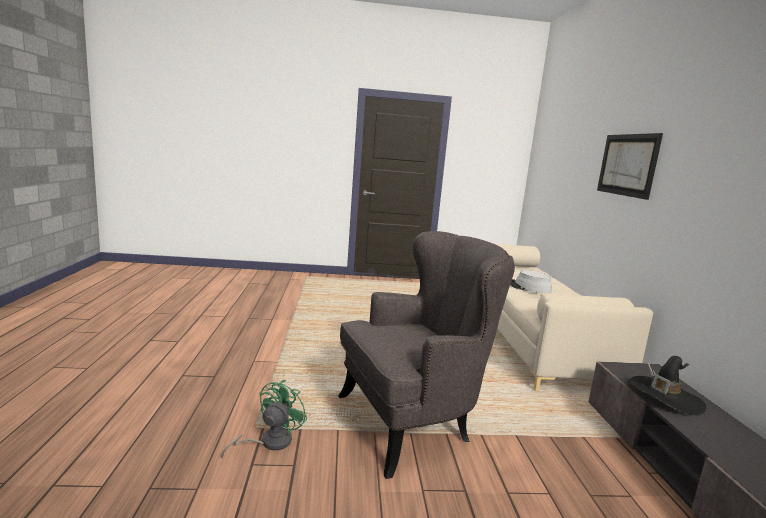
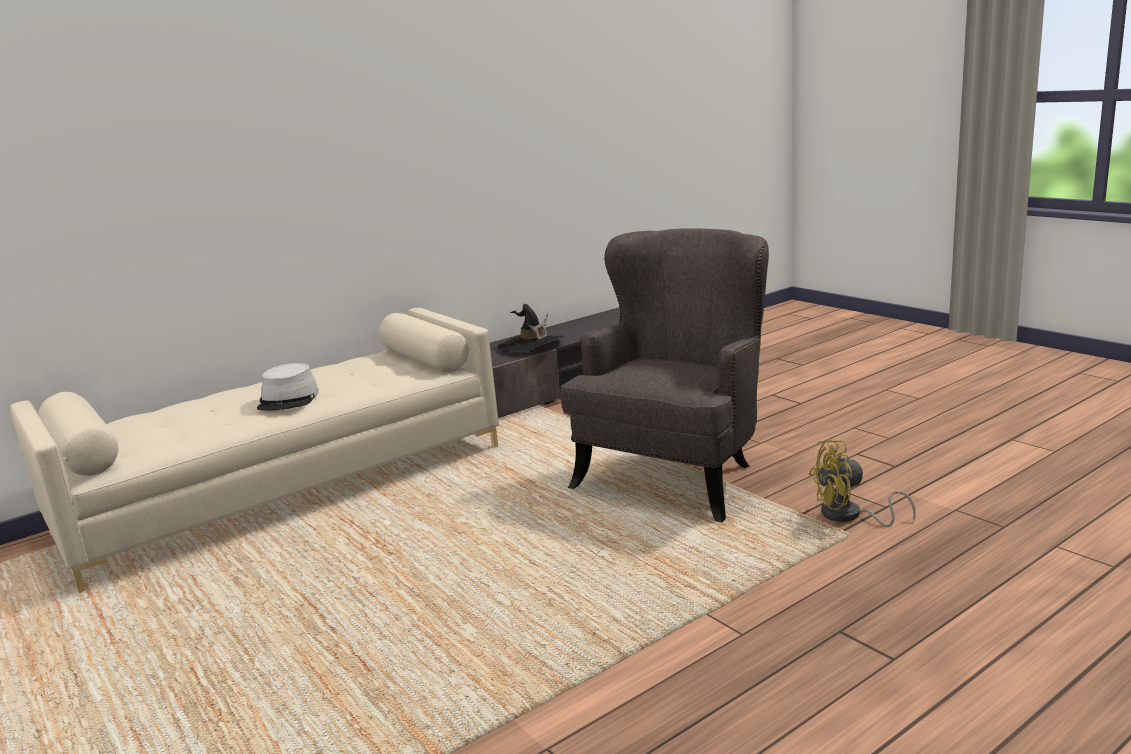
camera: 120 degrees left, 5 degrees up
green fan [221,380,307,459] -> yellow fan [809,439,916,527]
grey armchair [338,231,515,479] -> grey armchair turned 90 degrees clockwise [560,228,769,522]
picture [597,133,663,200] -> none

